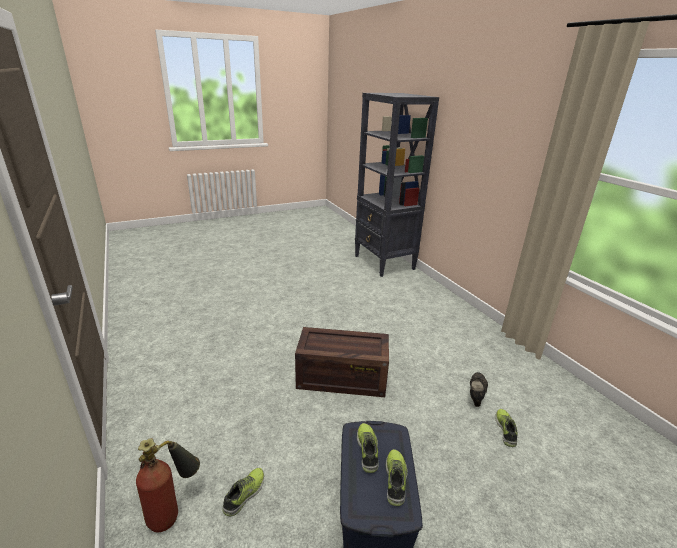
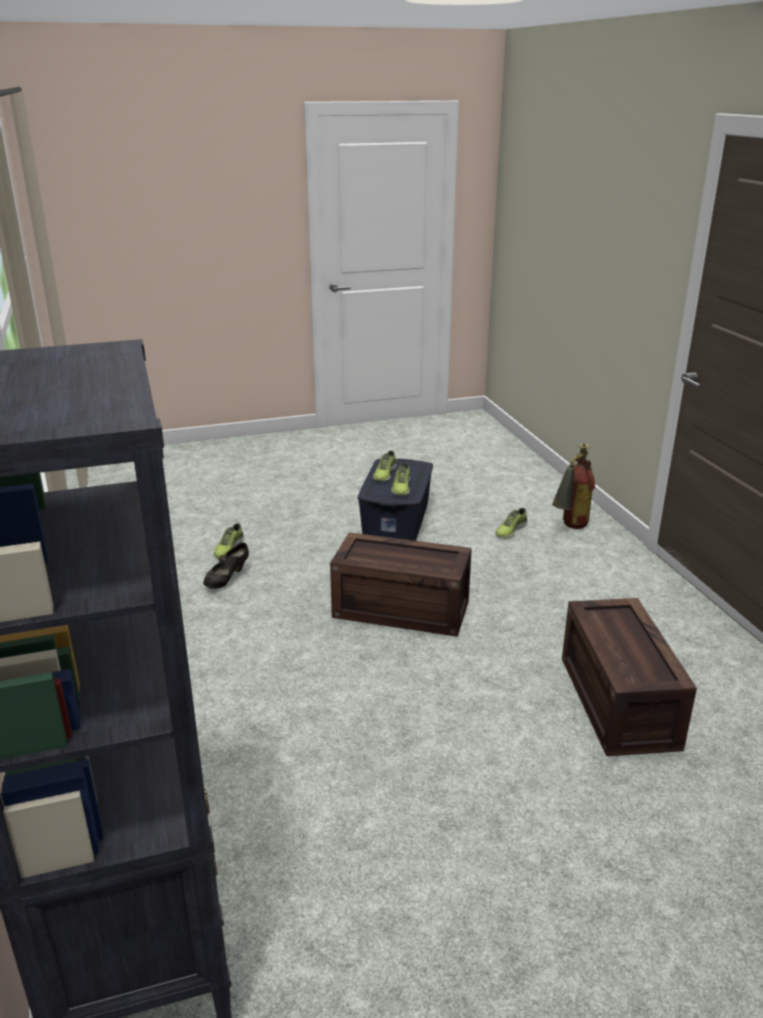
camera: 170 degrees left, 0 degrees up
none -> crate [562,598,697,756]

